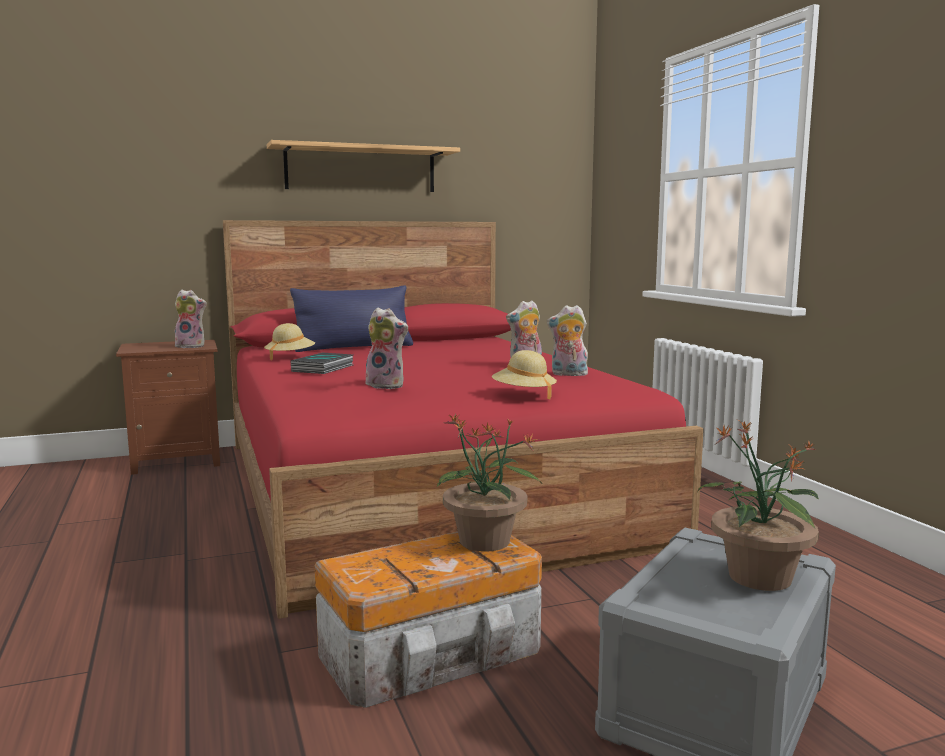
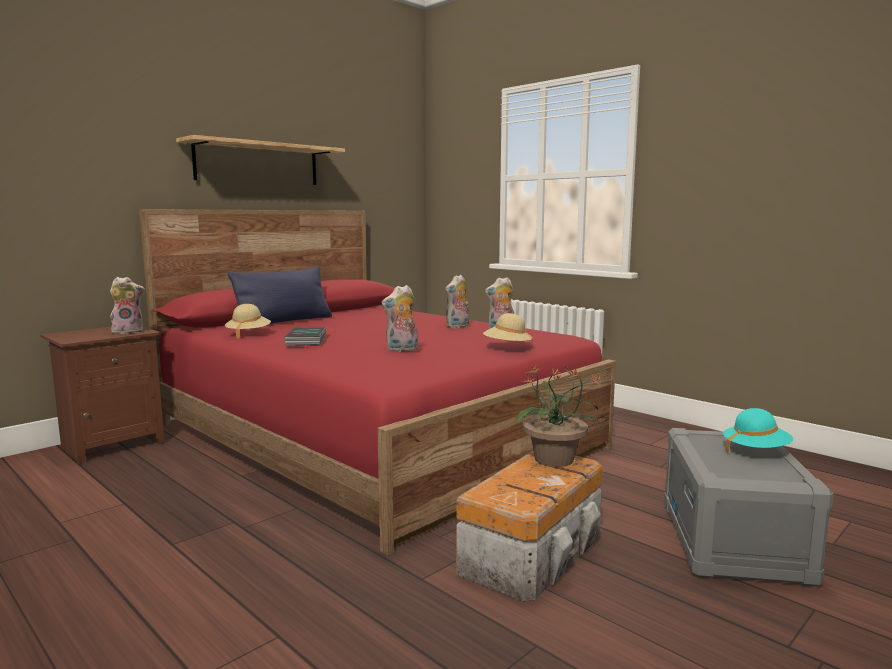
camera: 25 degrees left, 0 degrees up
plush toy [365,307,408,389] -> plush toy turned 150 degrees clockwise [382,285,418,352]
potted plant [697,420,819,591] -> turquoise hat [723,408,793,453]

